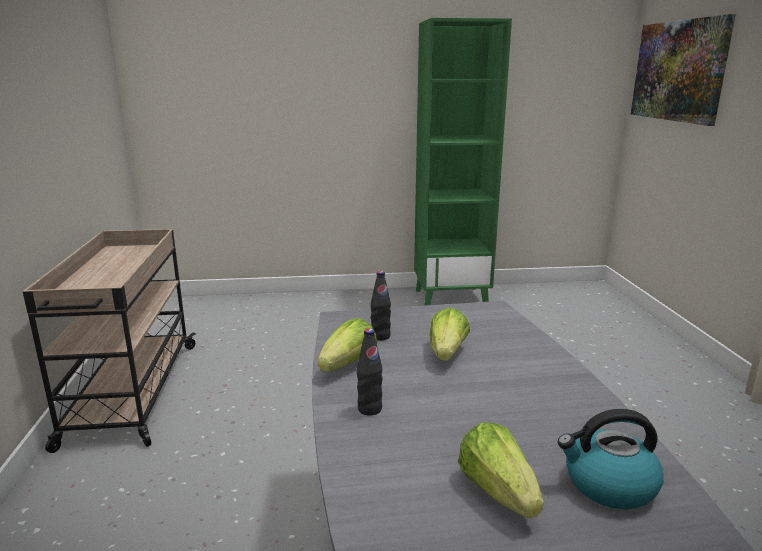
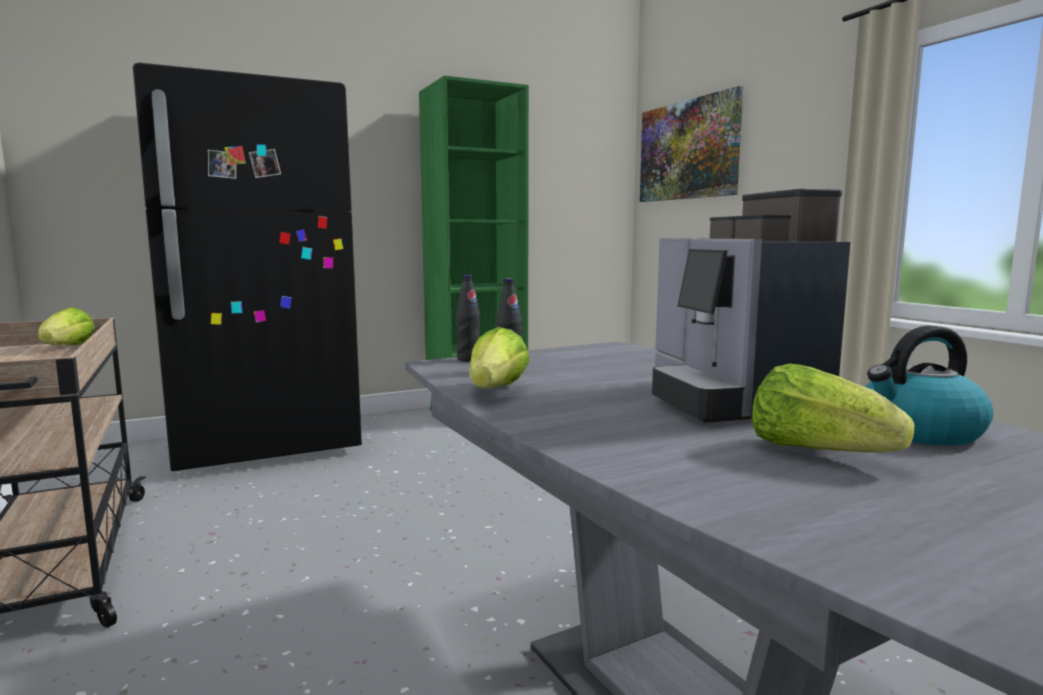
camera: 20 degrees left, 10 degrees down
black bottle [357,328,383,415] -> black bottle moved to [456,275,480,362]
lettuce [429,308,470,361] -> lettuce moved to [38,307,95,345]
none -> black fridge [133,63,362,471]
none -> coffee machine [652,189,850,423]

